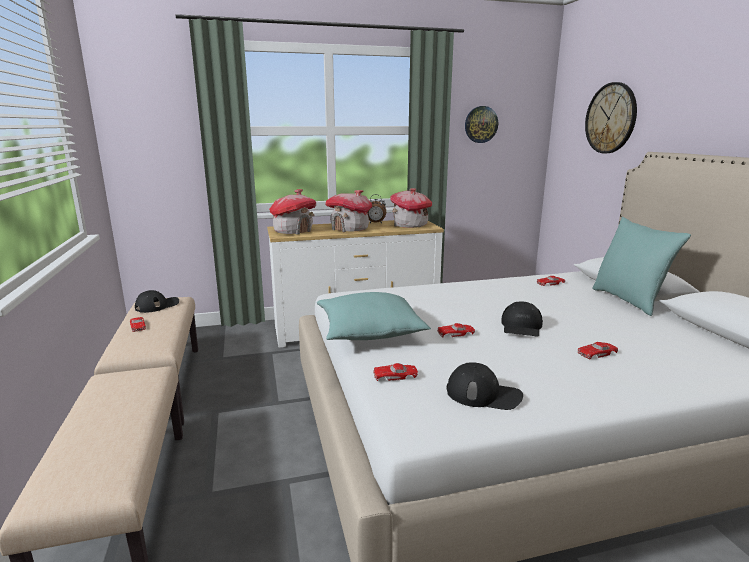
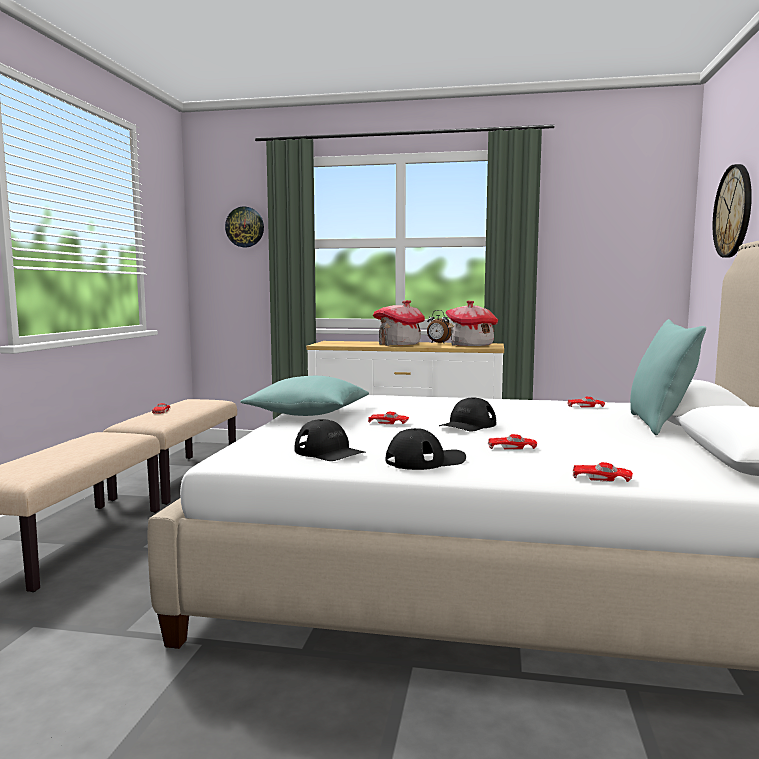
camera: 25 degrees right, 10 degrees down
black cap [135,290,179,313] -> black cap moved to [386,428,466,470]
toy house [269,189,316,235] -> none
red toy car [373,363,418,381] -> red toy car moved to [572,462,633,482]
wall clock [465,106,498,143] -> wall clock moved to [225,207,264,247]

